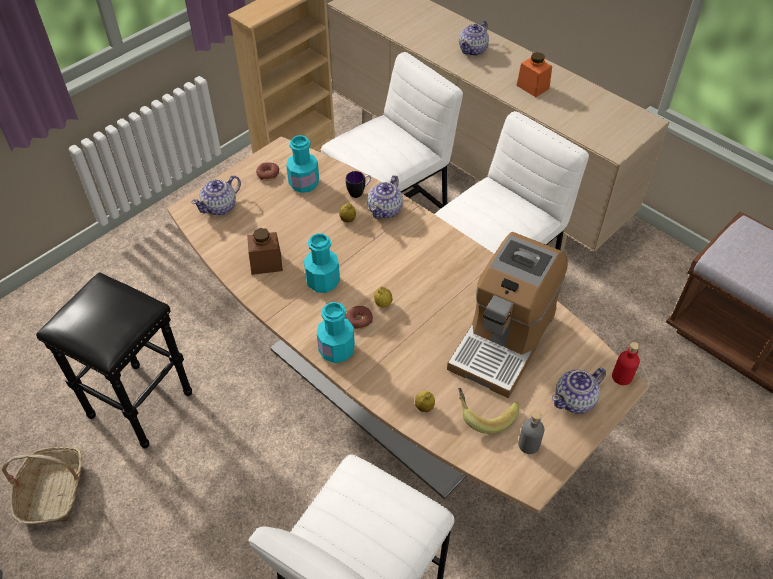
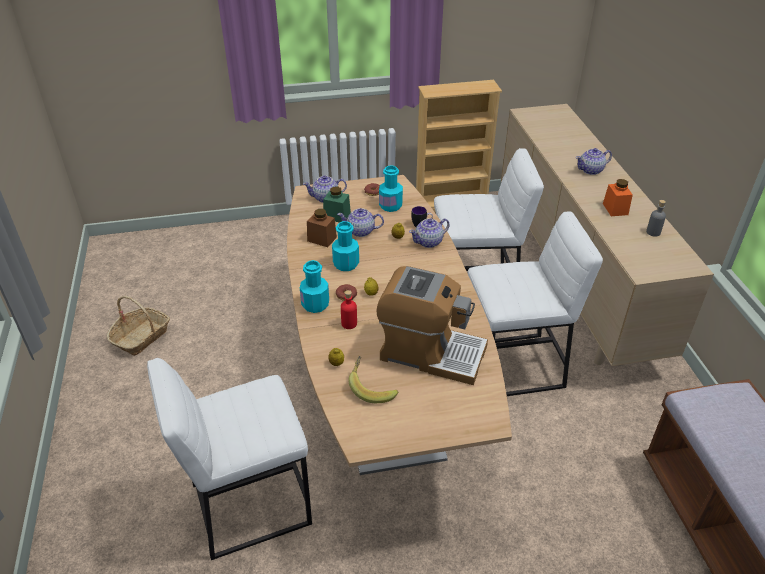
camera: 35 degrees right, 10 degrees down
black stool [36,273,192,448] -> none
coffee machine [447,232,568,398] -> coffee machine turned 135 degrees counterclockwise [376,266,488,385]
grey bottle [518,411,544,454] -> grey bottle moved to [646,200,666,237]
teapot [552,368,606,414] -> teapot moved to [337,208,384,237]
red bottle [612,342,640,385] -> red bottle moved to [341,290,357,329]
none -> green jar [323,187,351,223]

